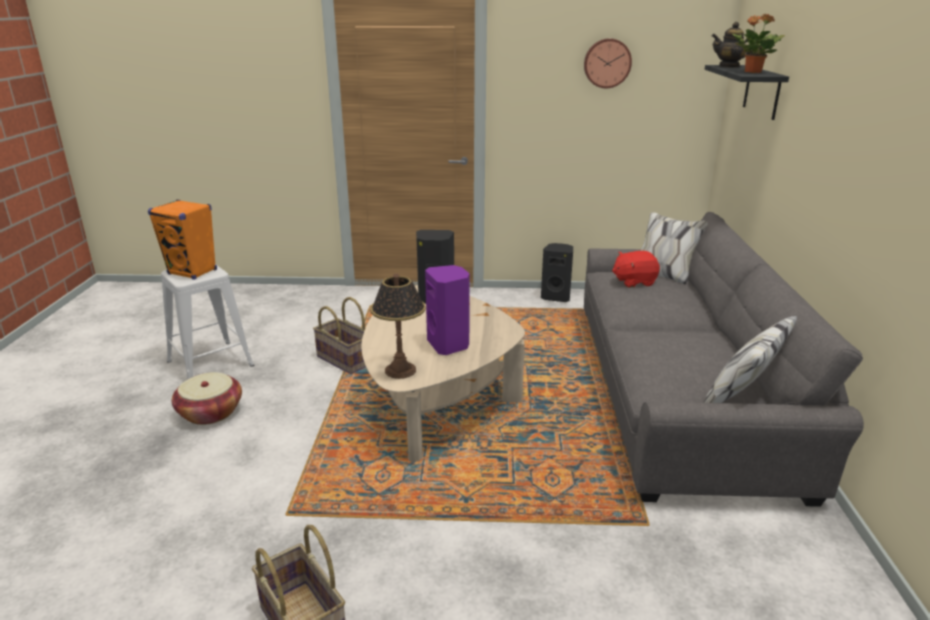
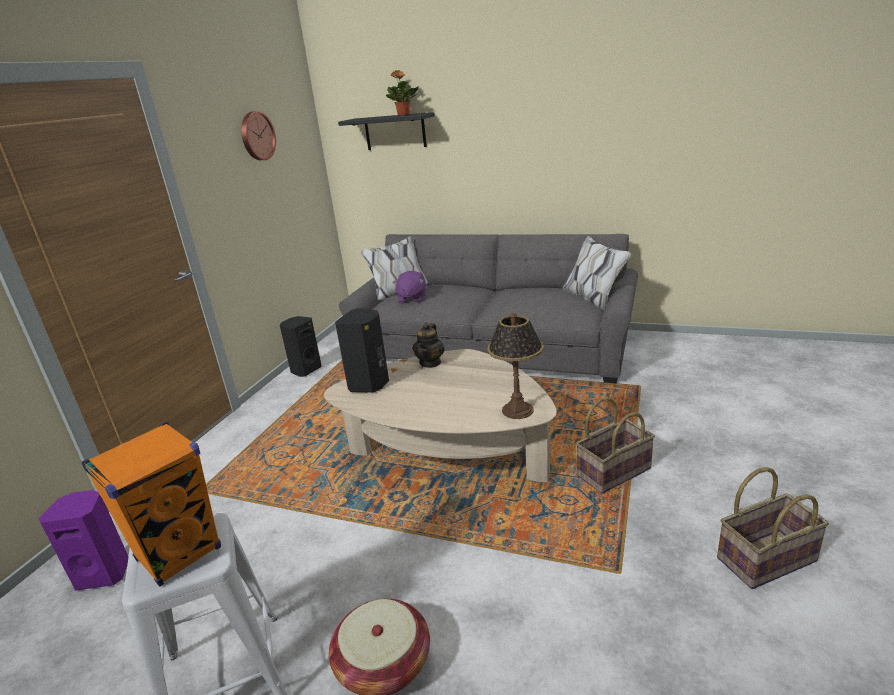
camera: 70 degrees left, 0 degrees up
basket [313,297,366,374] -> basket moved to [576,397,655,494]
purple speaker [425,265,470,355] -> purple speaker moved to [38,490,128,591]
red plush toy [612,251,660,288] -> purple plush toy [392,271,426,303]
teapot [712,22,753,68] -> teapot moved to [413,323,445,368]

